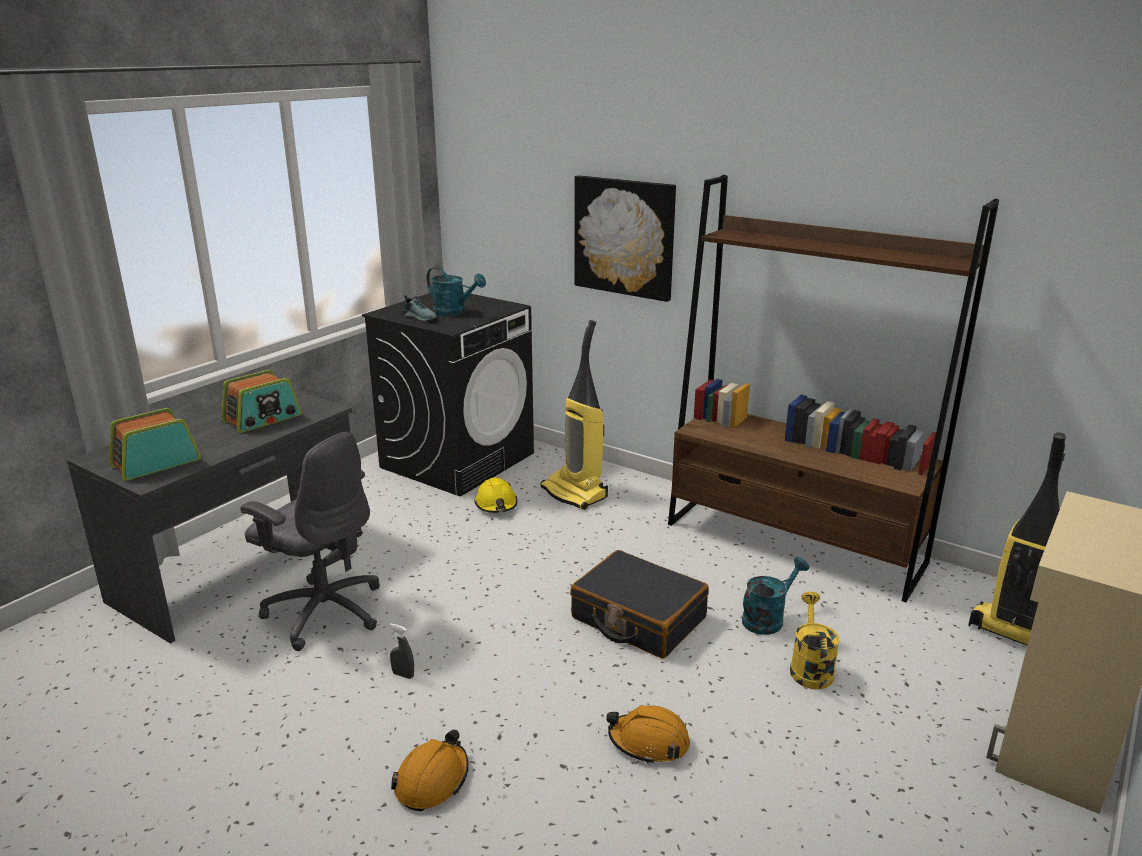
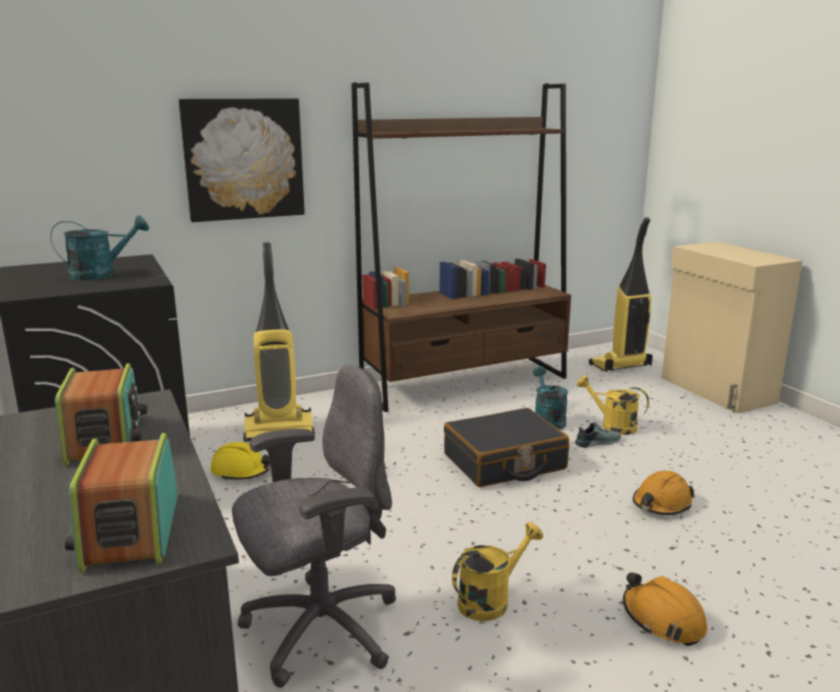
camera: 60 degrees left, 5 degrees down
grey spray bottle [390,623,414,679] -> yellow watering can [452,522,543,621]
shoe [402,295,437,321] -> shoe moved to [575,422,621,448]

